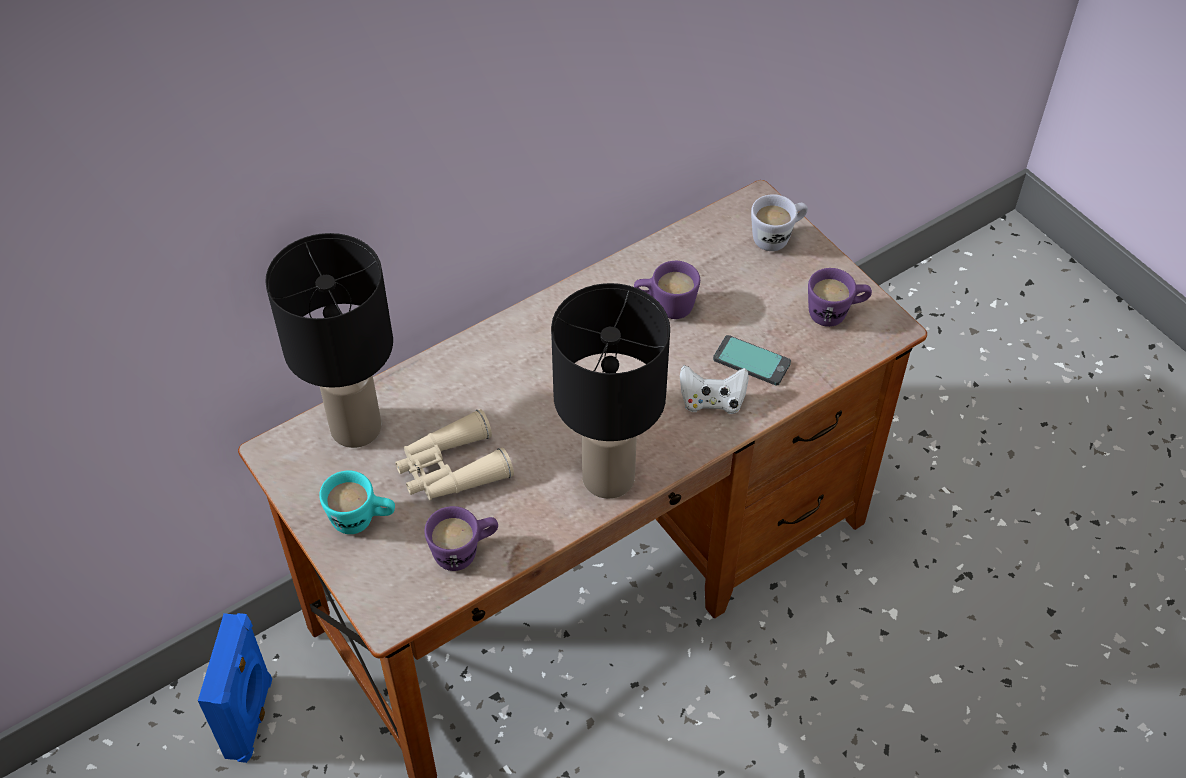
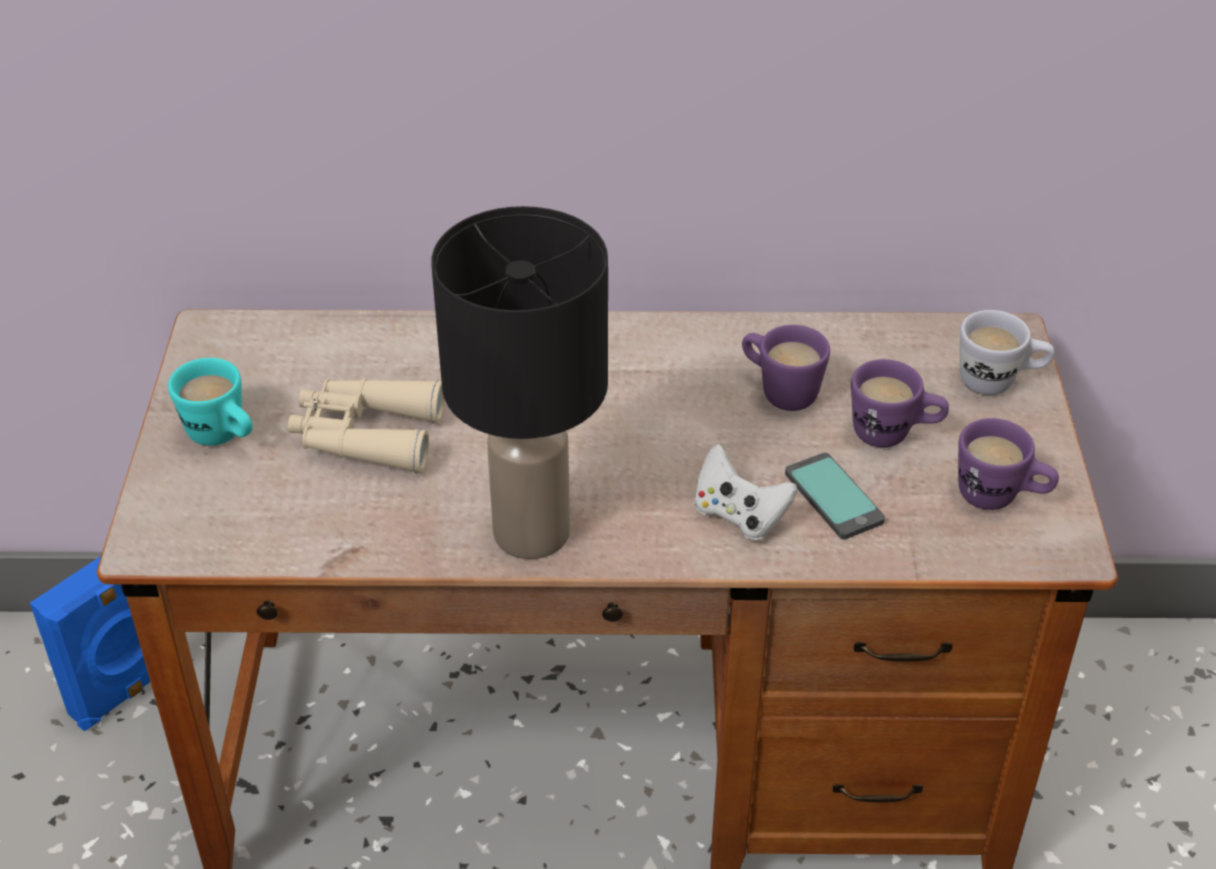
camera: 35 degrees right, 10 degrees down
black table lamp [265,233,393,448] -> none
purple mug [424,506,498,571] -> purple mug moved to [851,359,949,447]

